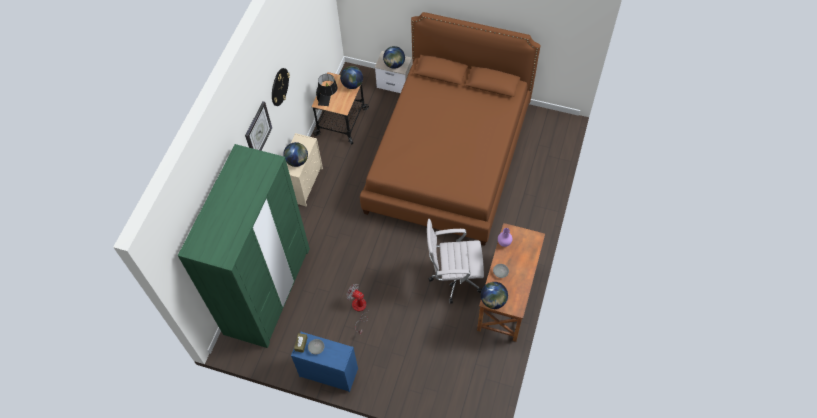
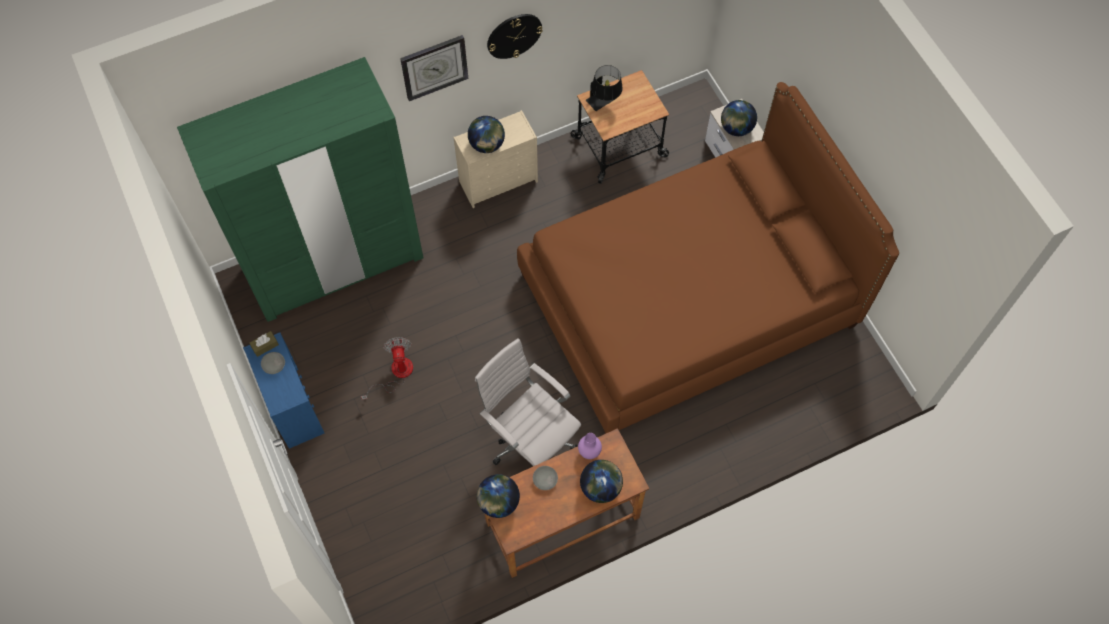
camera: 45 degrees right, 5 degrees up
globe [340,66,363,89] -> globe moved to [580,460,623,503]

